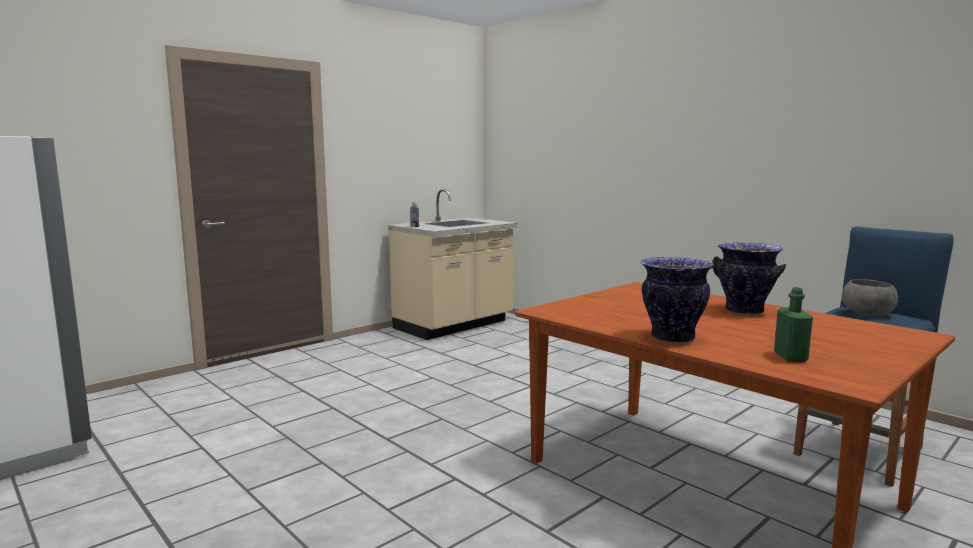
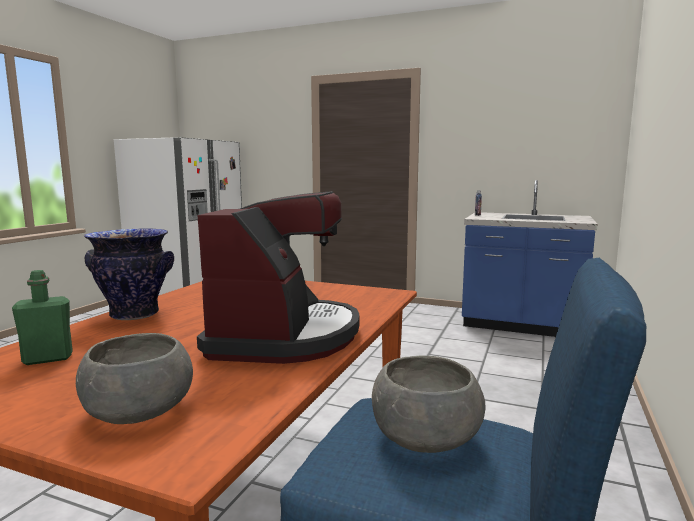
camera: 65 degrees right, 0 degrees up
beige counter [388,189,518,340] -> blue counter [462,180,598,337]
vase [713,242,786,315] -> coffee machine [197,191,360,364]
none -> grey bowl [76,333,193,424]

